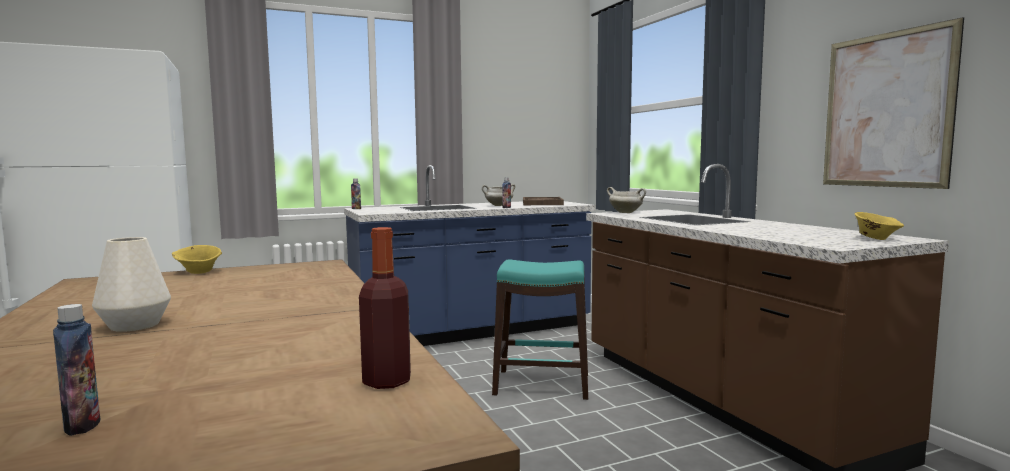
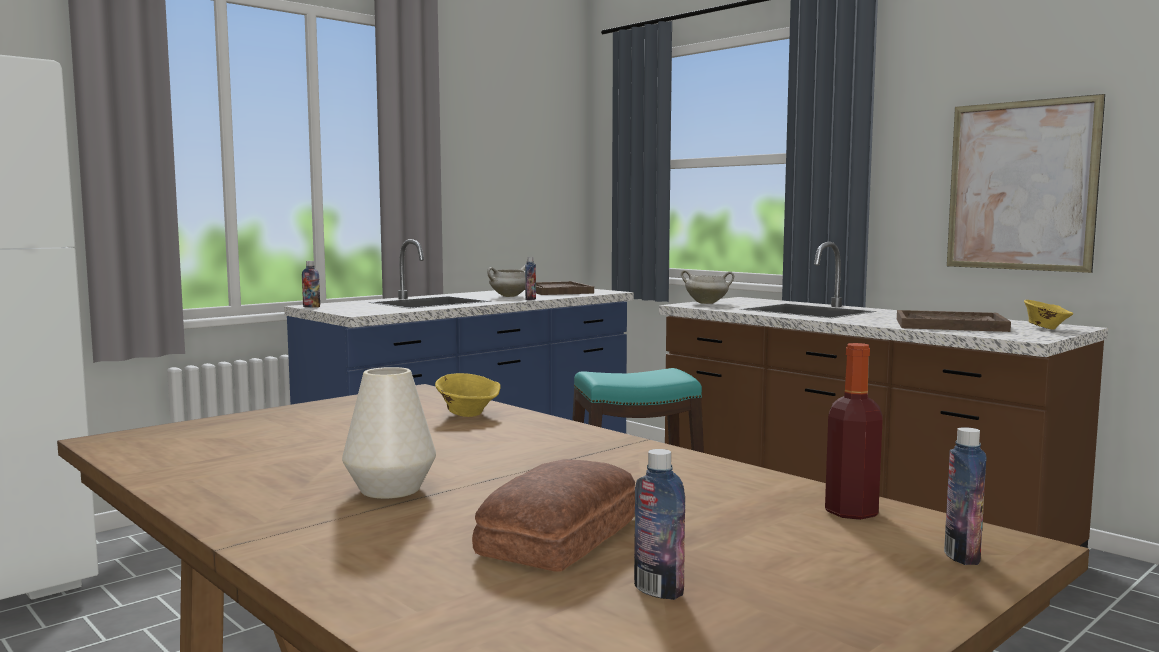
camera: 20 degrees left, 0 degrees up
yellow bowl [172,245,222,274] -> yellow bowl moved to [435,373,501,417]
none -> bread [472,459,635,572]
none -> brown tray [897,310,1011,332]
none -> bottle [944,427,986,565]

